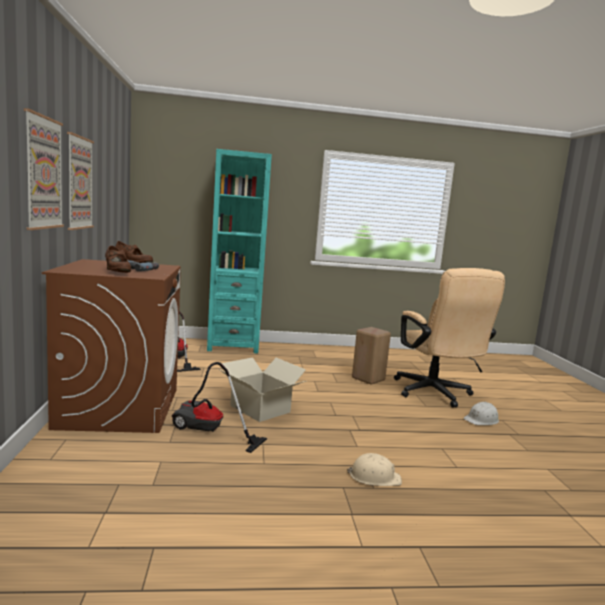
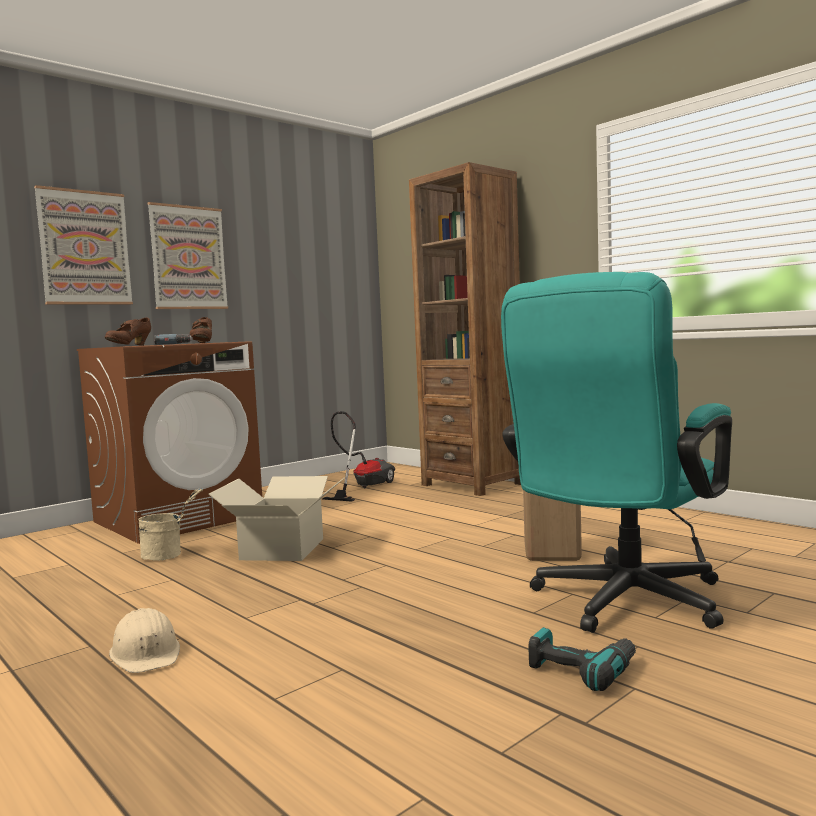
camera: 55 degrees right, 5 degrees down
vacuum cleaner [172,362,267,453] -> beige bucket [138,488,203,561]
turquoise bookcase [207,149,272,353] -> brown bookcase [409,162,521,496]
beige office chair [394,268,505,407] -> turquoise office chair [501,272,732,633]
white hard hat [464,402,499,425] -> power drill [529,627,636,691]

